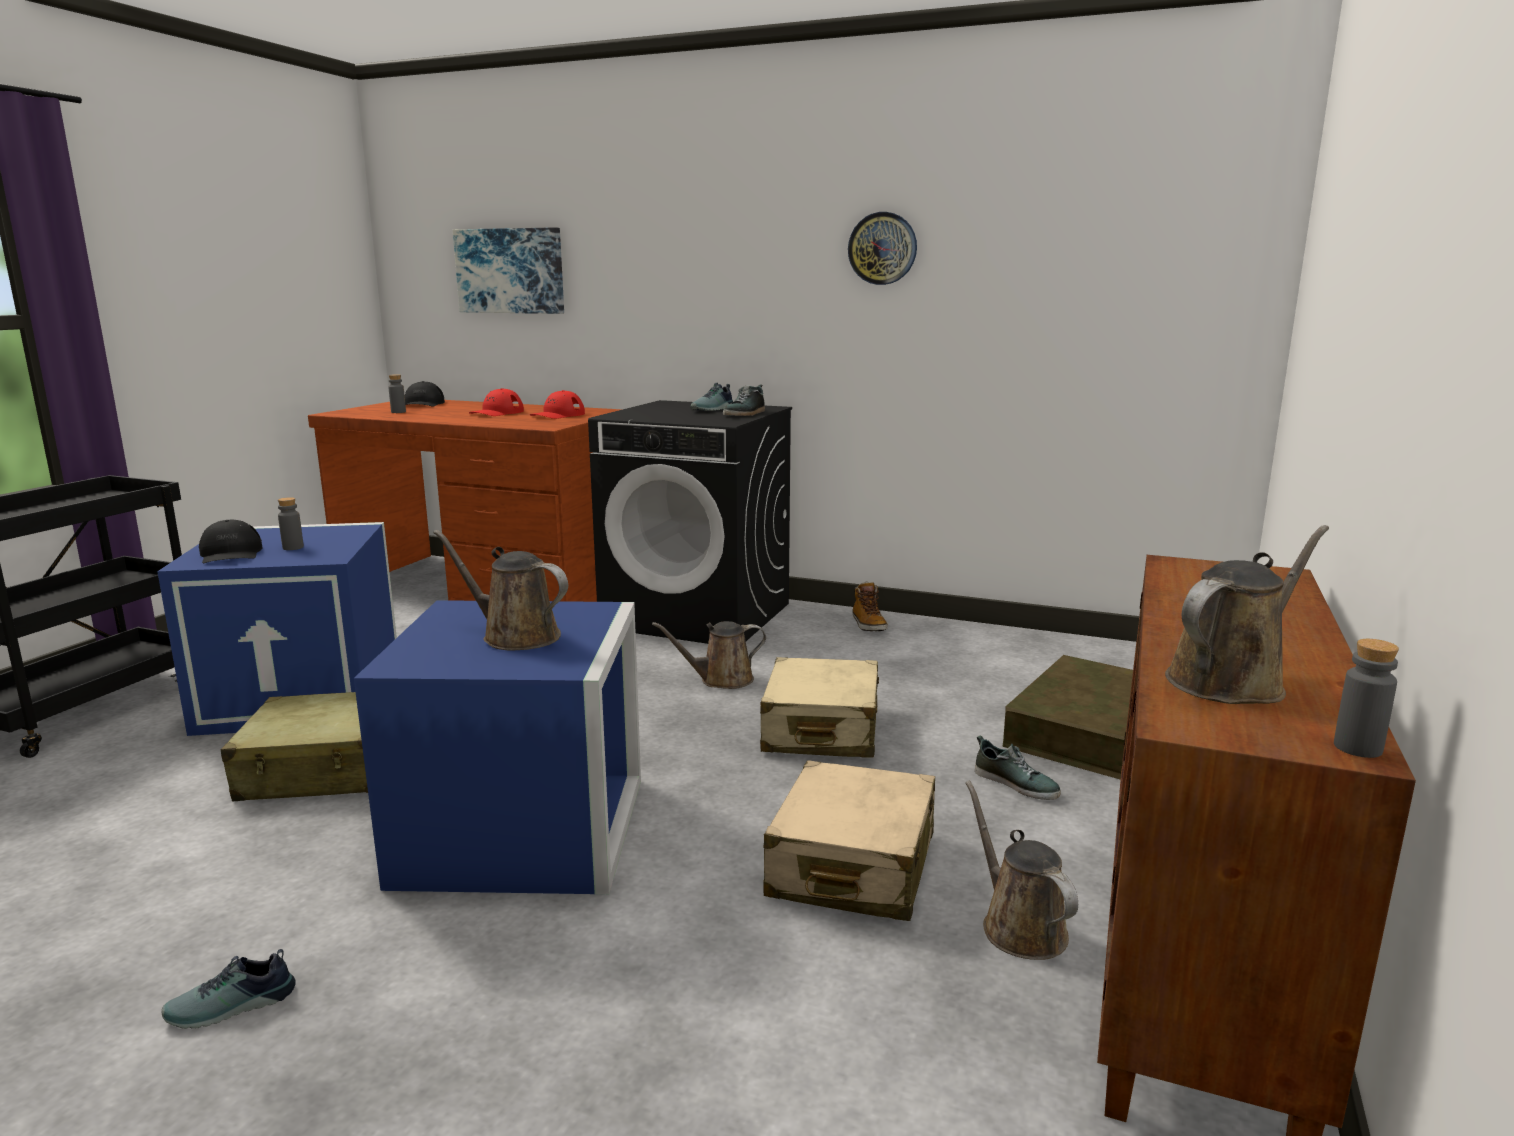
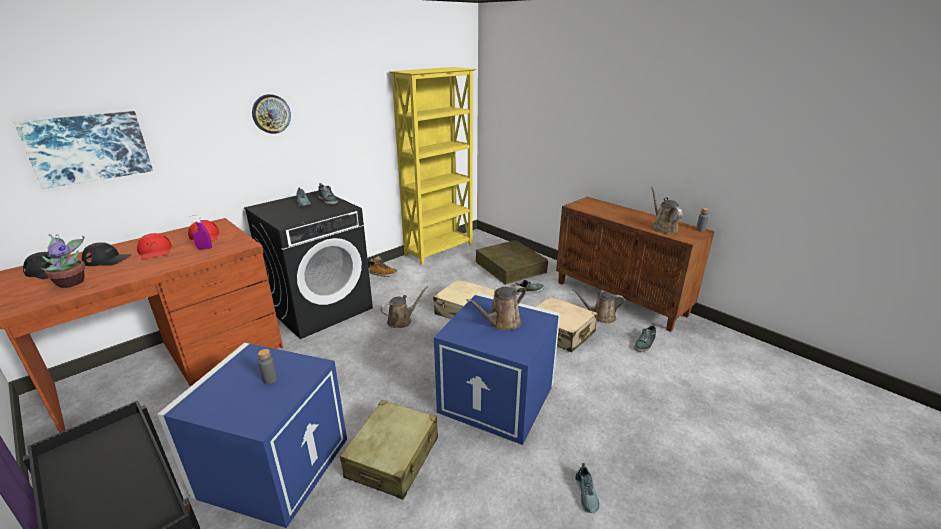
camera: 65 degrees left, 10 degrees up
black cap [199,520,262,563] -> black cap moved to [82,242,131,266]
grey bottle [388,374,406,413] -> potted plant [41,234,85,288]
brown watering can [652,621,766,689] -> brown watering can turned 135 degrees counterclockwise [380,286,428,328]
wall clock [848,212,917,285] -> wall clock moved to [252,94,291,134]
none -> purple spray bottle [189,215,212,249]
none -> yellow bookcase [389,67,476,265]
none -> shoe [634,324,656,352]

